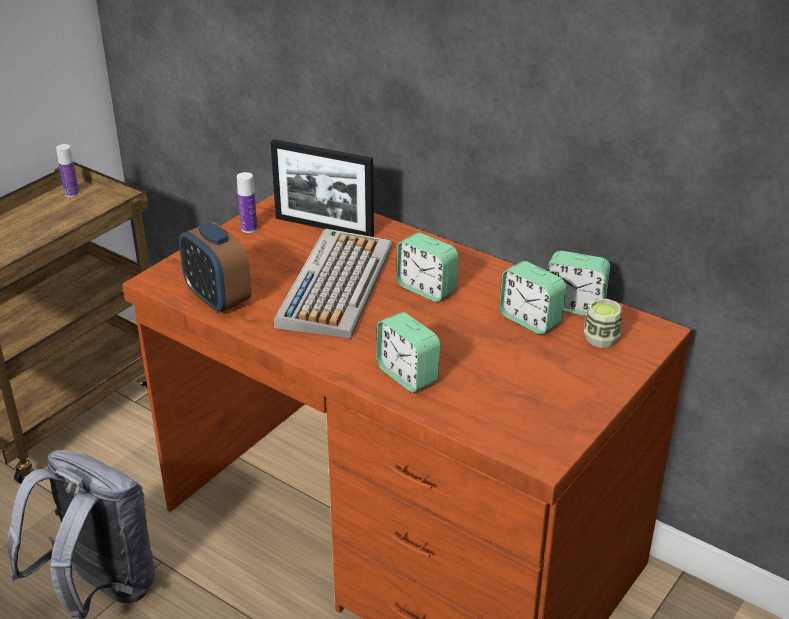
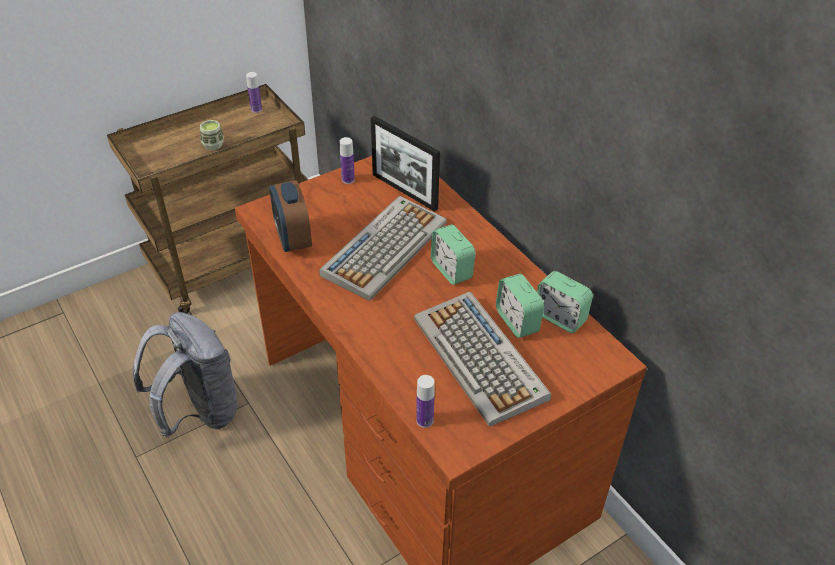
camera: 20 degrees right, 10 degrees up
alarm clock [376,312,441,392] -> none
cup [584,299,622,348] -> cup moved to [200,120,224,150]
none -> keyboard [414,291,551,427]
none -> bottle [416,375,435,428]

